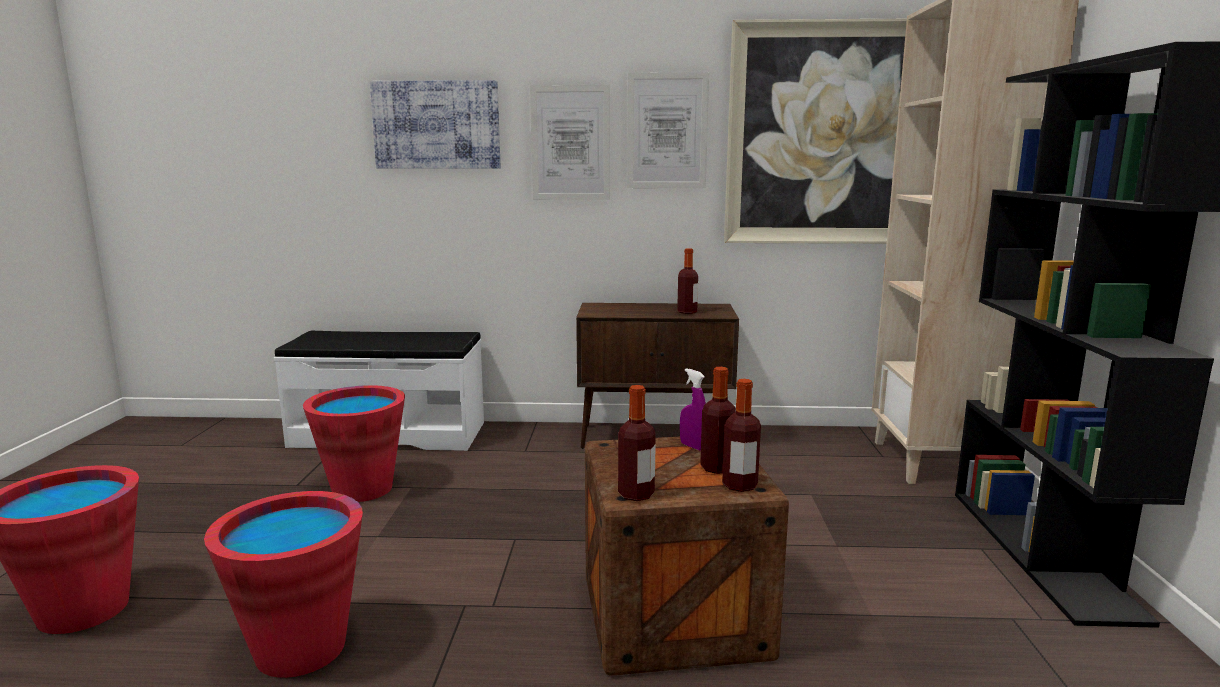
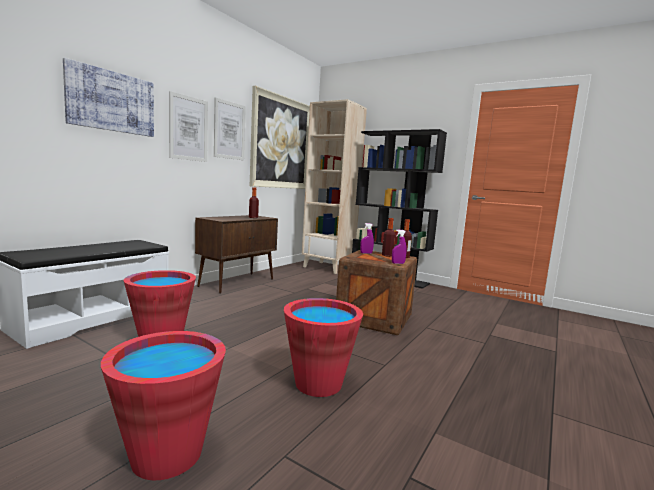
camera: 60 degrees left, 5 degrees down
bottle [618,385,656,501] -> purple spray bottle [392,230,407,264]

